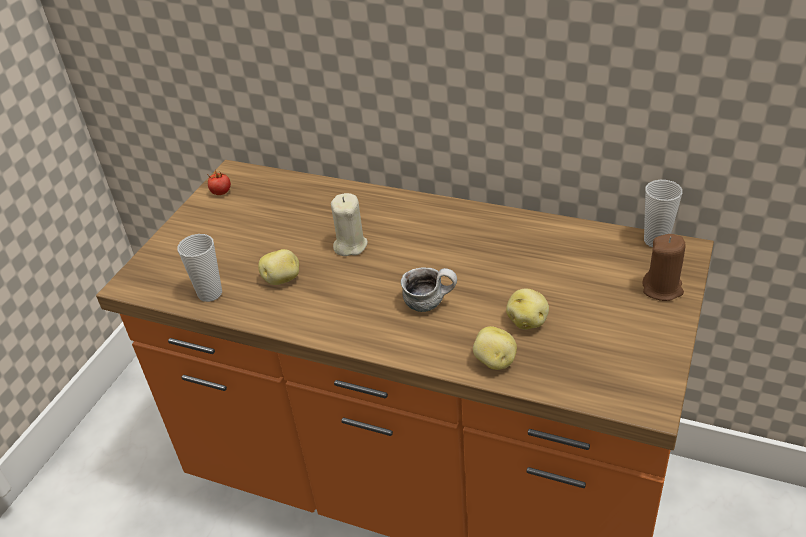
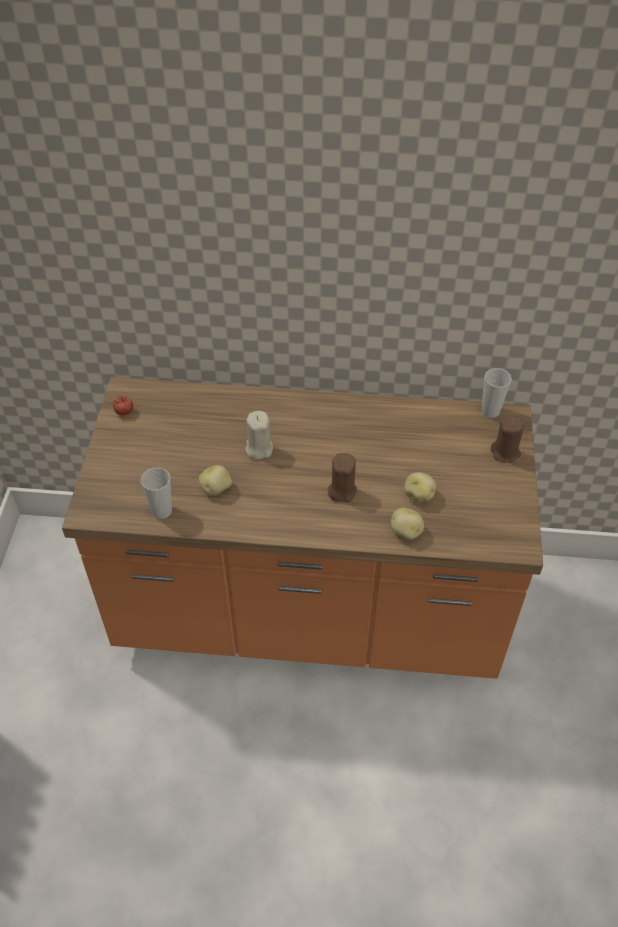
camera: 20 degrees left, 10 degrees up
mug [401,267,457,312] -> brown candle [328,453,357,502]

